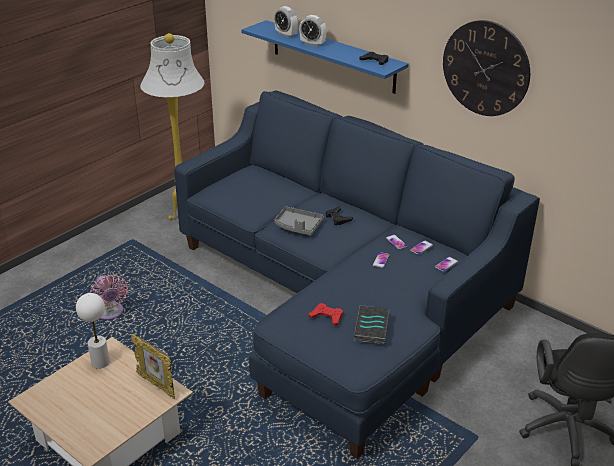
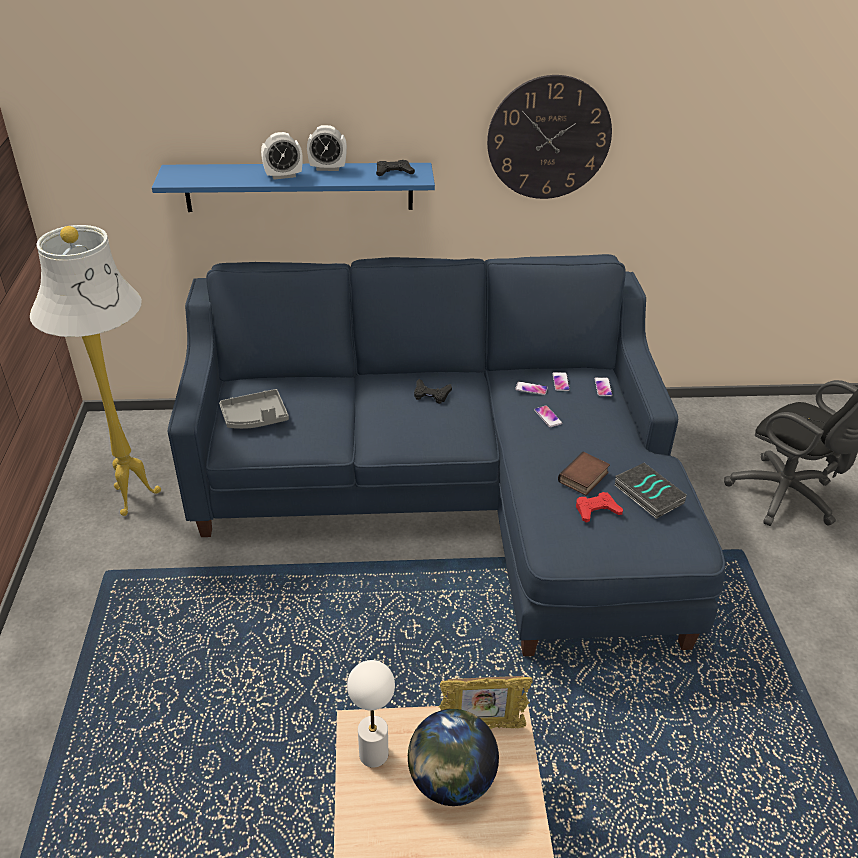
camera: 45 degrees left, 5 degrees up
pink fan [90,275,128,320] -> none
alarm clock [274,6,298,38] -> alarm clock moved to [307,125,347,171]
grey tray [275,206,323,236] -> grey tray moved to [219,389,289,429]
none -> globe [408,709,499,806]
none -> book [558,452,610,496]

